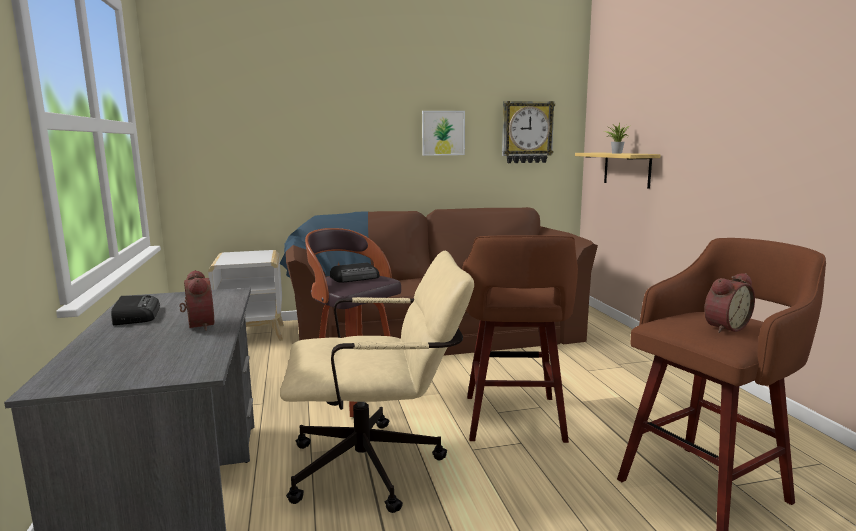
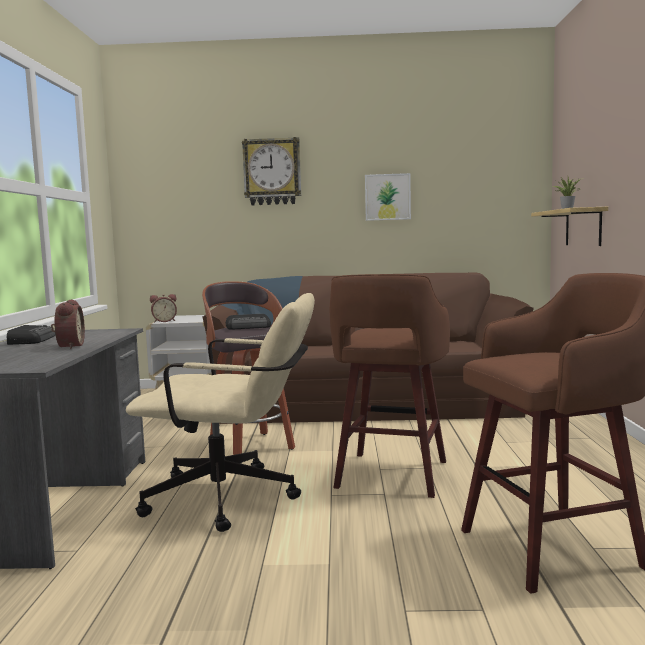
camera: 15 degrees right, 5 degrees down
wall clock [502,101,555,163] -> wall clock moved to [242,137,301,205]
alarm clock [704,273,755,333] -> alarm clock moved to [150,294,177,322]

